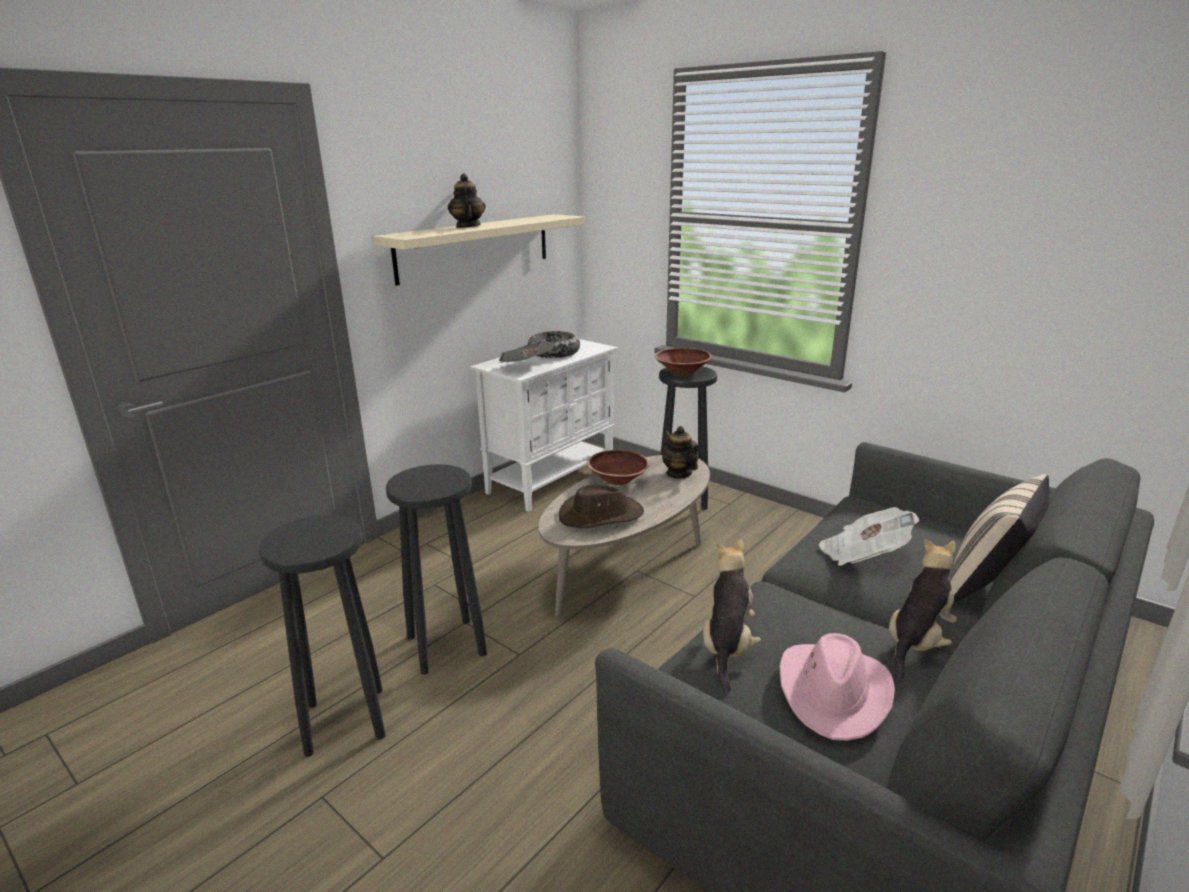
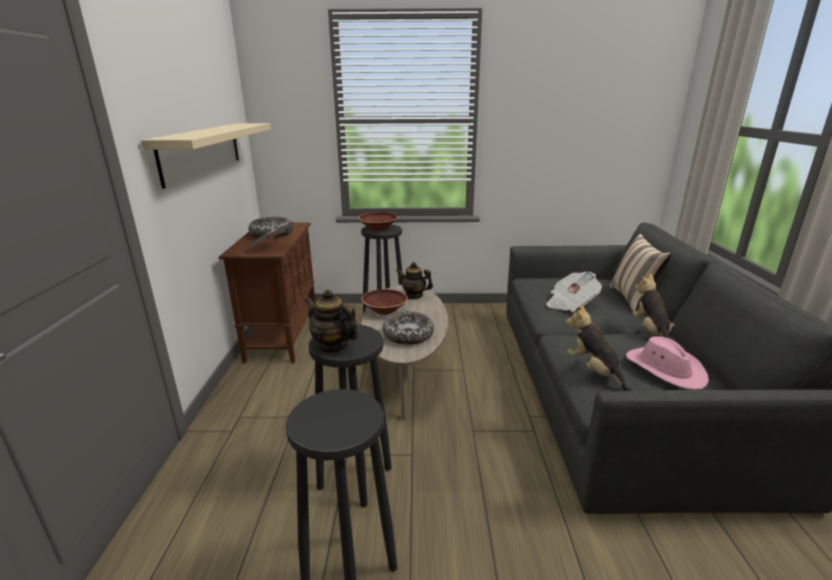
camera: 40 degrees left, 0 degrees up
teapot [448,174,486,228] -> teapot moved to [305,289,358,354]
white cabinet [470,339,618,512] -> brown cabinet [219,223,316,363]
brown hat [558,484,644,528] -> bowl [383,311,434,345]

